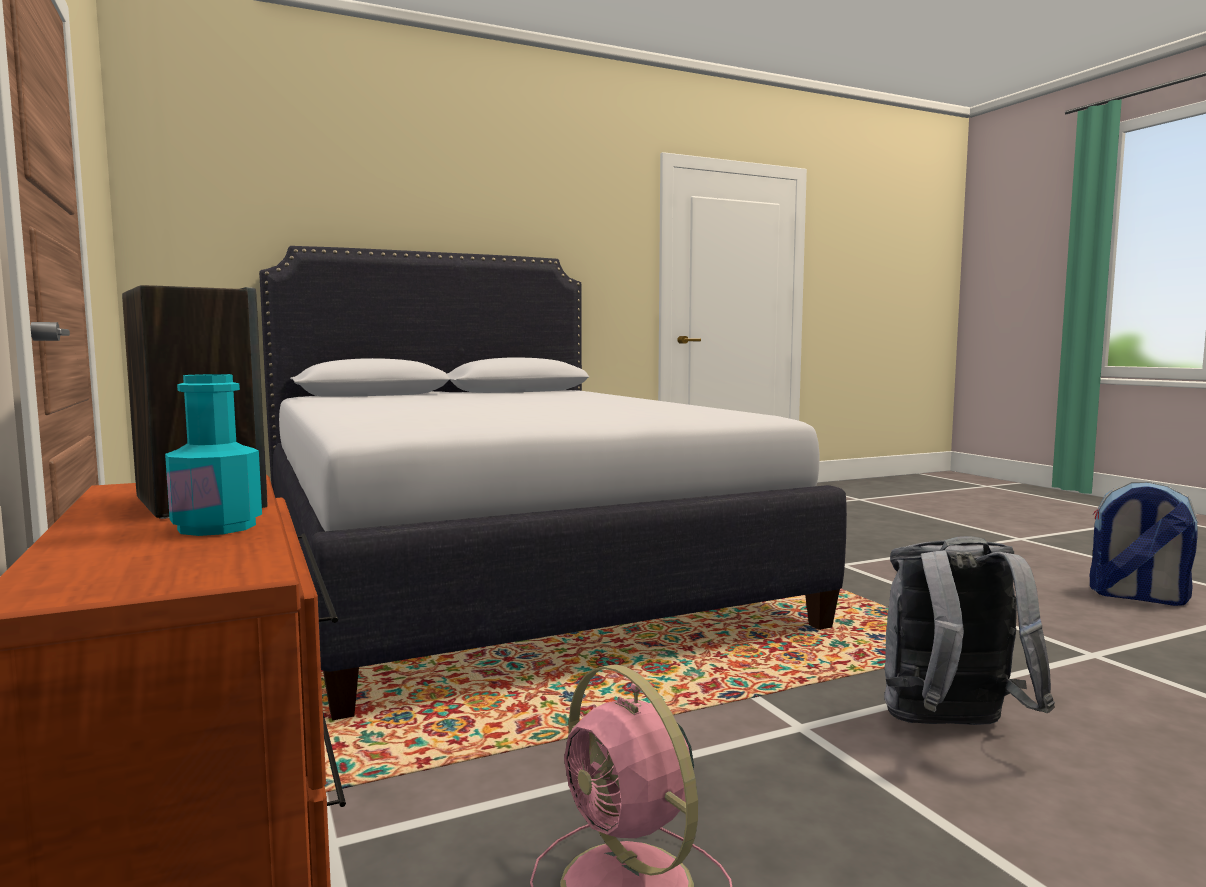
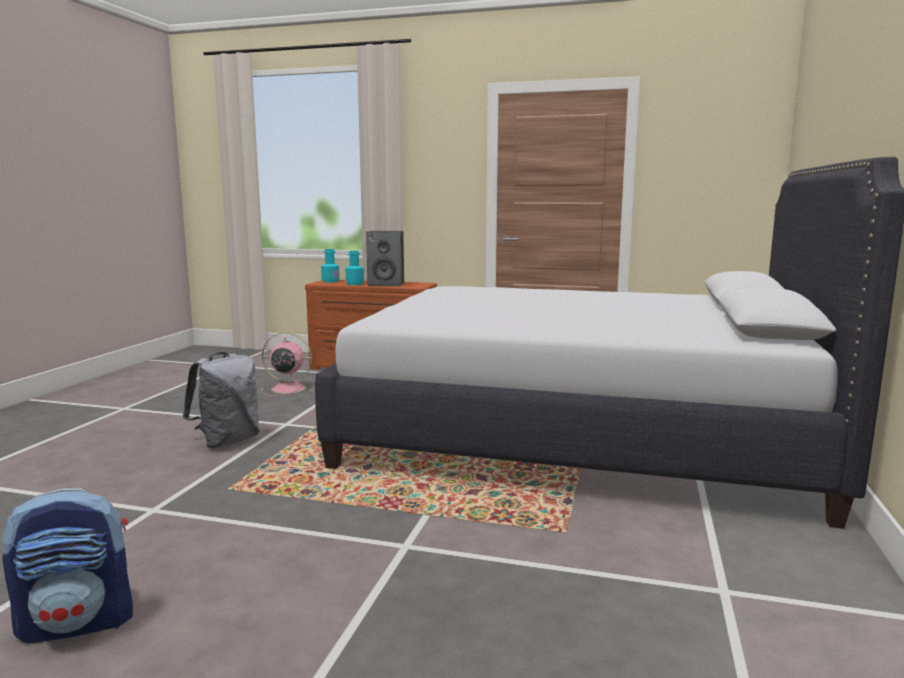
camera: 130 degrees right, 5 degrees up
none -> turquoise bottle [321,249,339,283]

